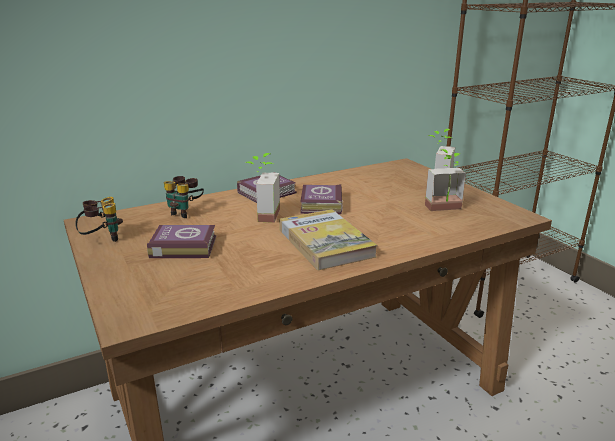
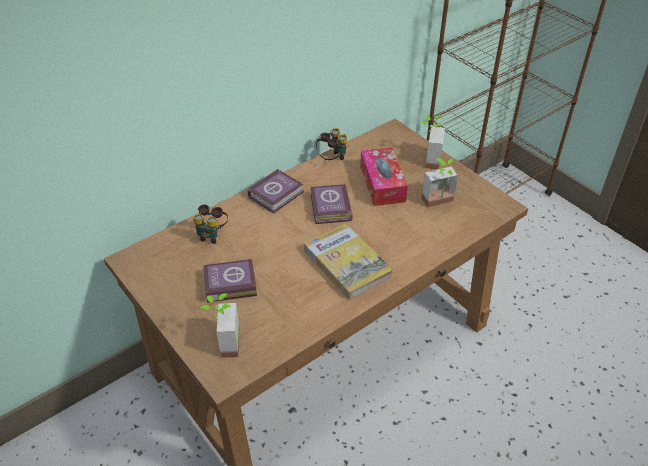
camera: 10 degrees left, 20 degrees up
binoculars [75,197,123,242] -> binoculars moved to [316,128,347,160]
potted plant [245,153,280,223] -> potted plant moved to [200,293,240,358]
none -> tissue box [360,147,408,206]

